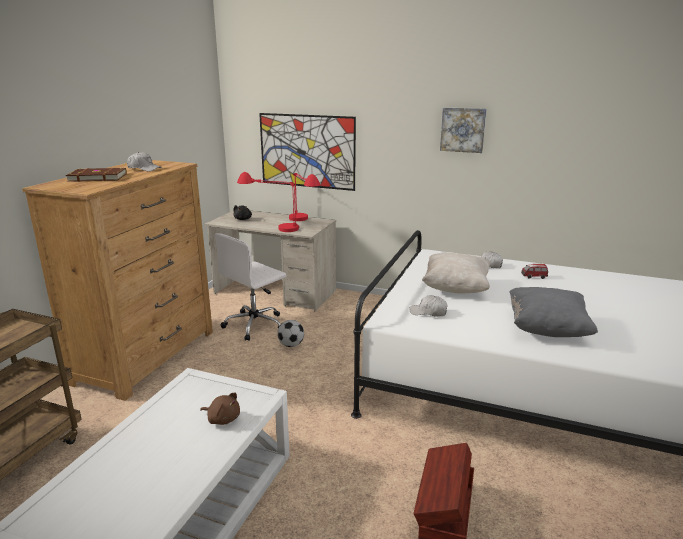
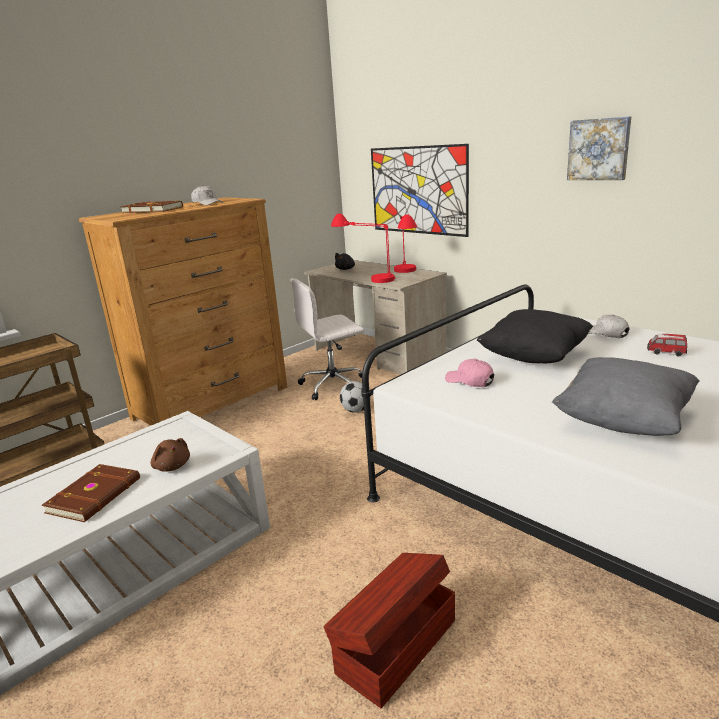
camera: 25 degrees right, 0 degrees up
white cap [409,295,448,317] -> pink cap [445,359,494,387]
beige pillow [422,253,490,294] -> black pillow [477,309,593,363]
none -> brown book [42,464,140,522]

